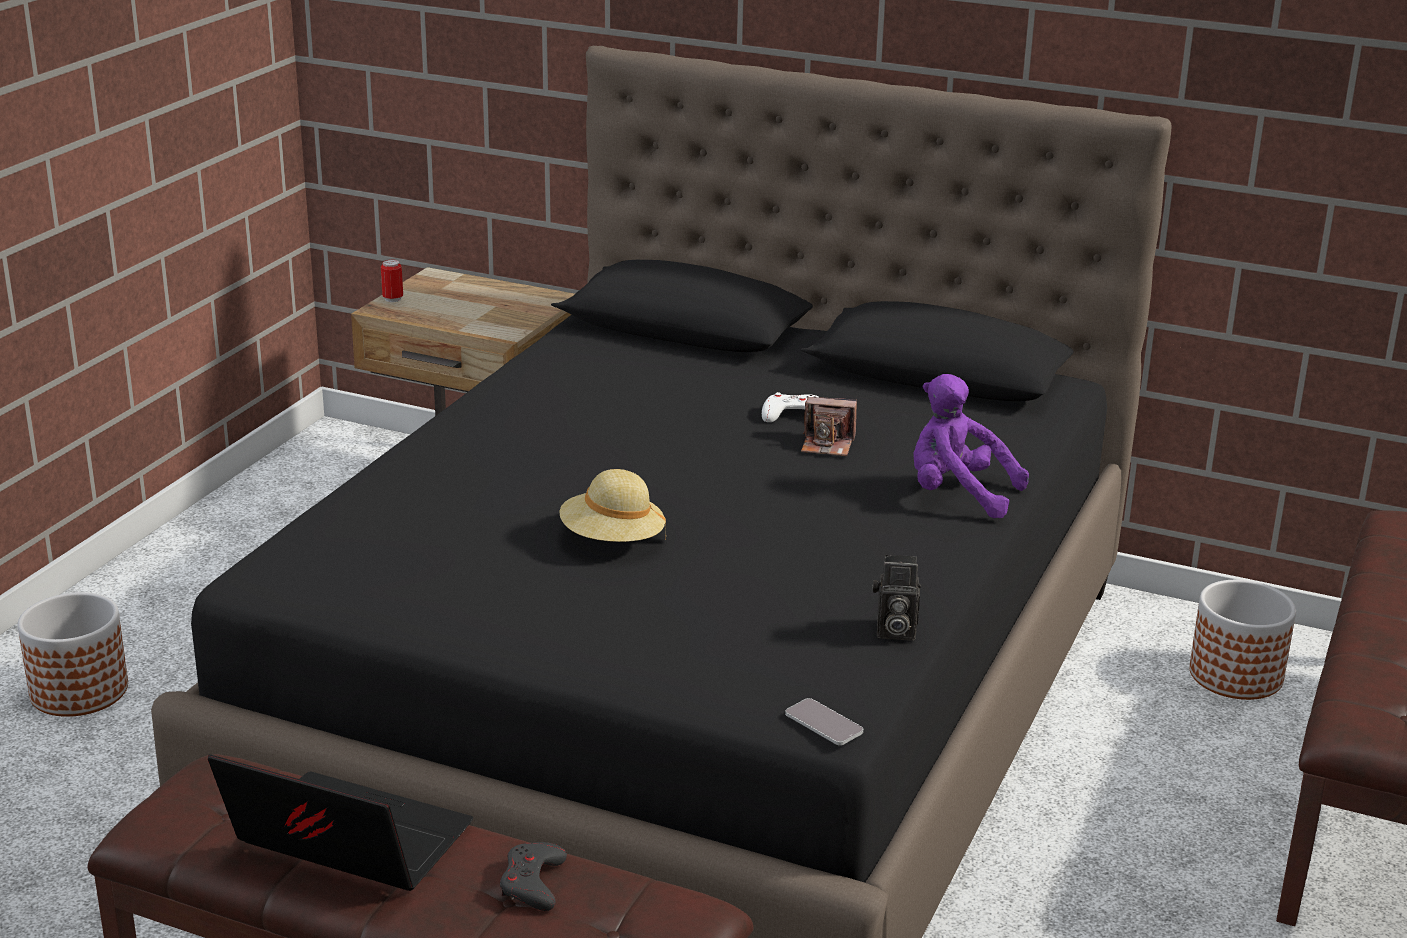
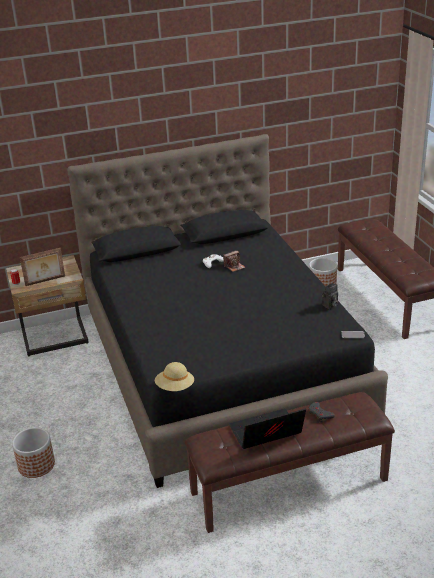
camera: 40 degrees left, 5 degrees up
beige hat [560,469,666,542] -> beige hat moved to [155,362,194,391]
purple plush toy [913,374,1029,518] -> none
none -> picture frame [20,248,65,286]

